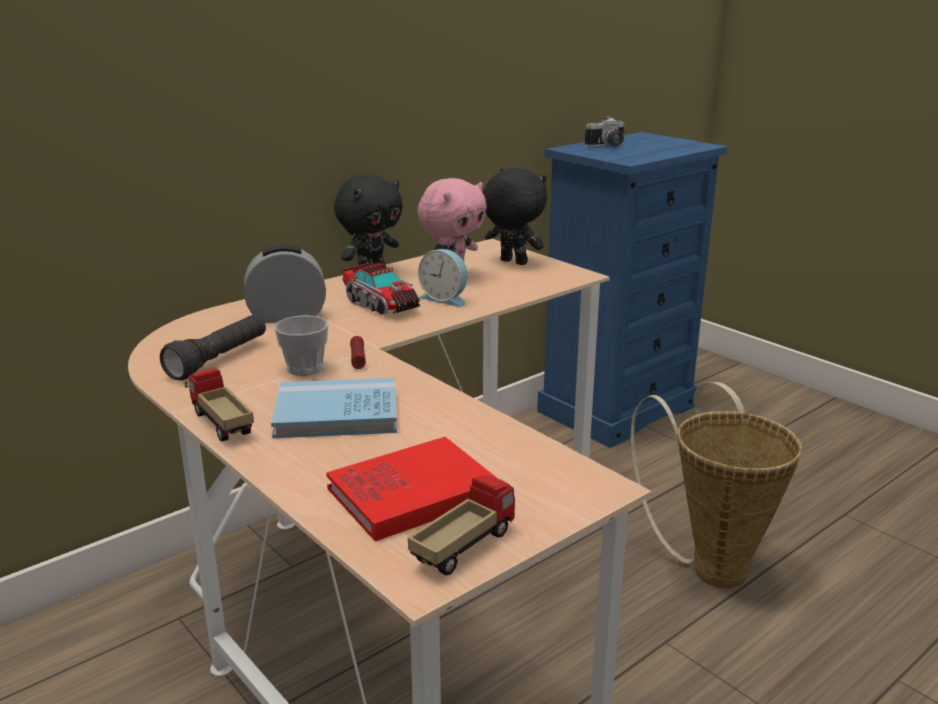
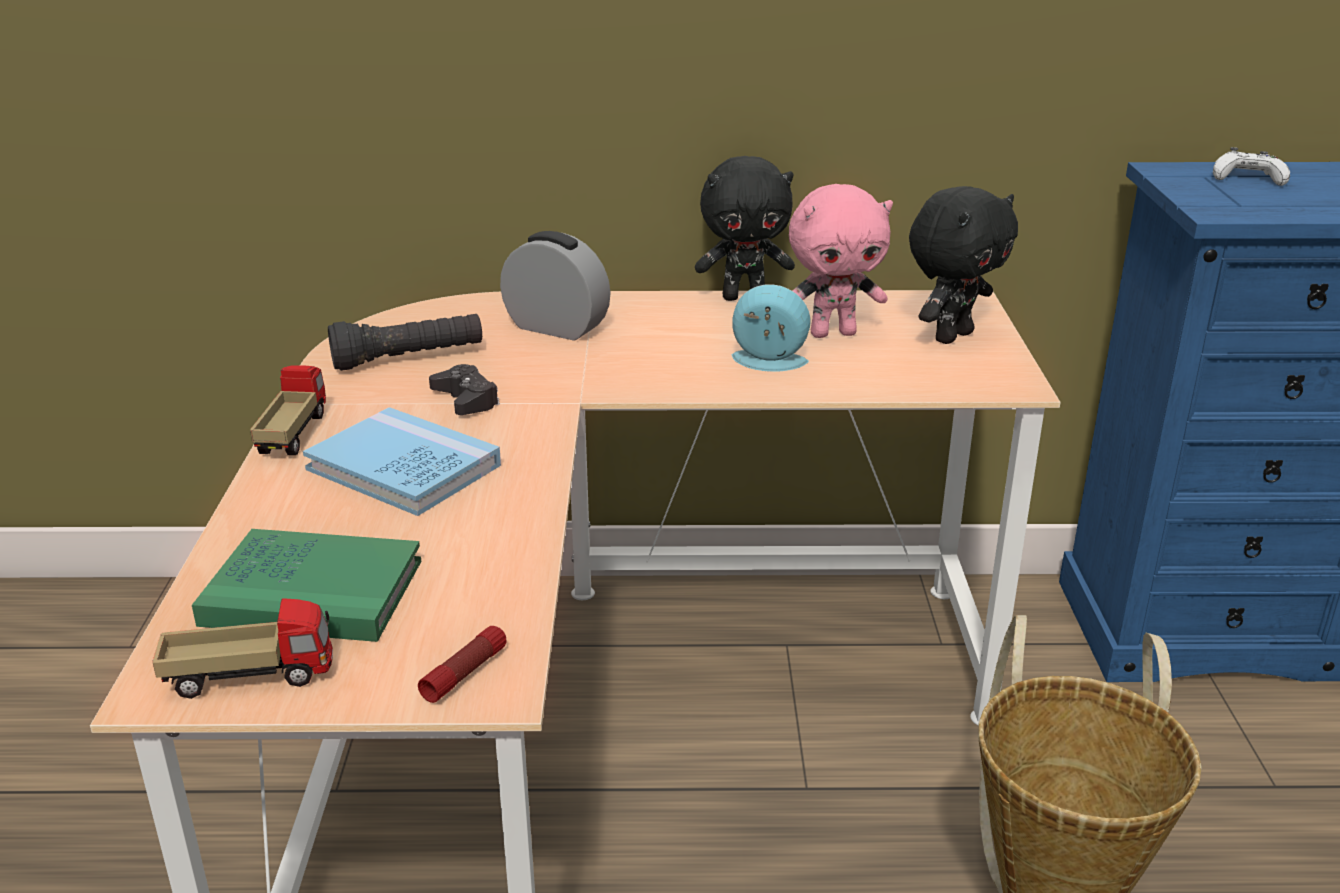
camera: 40 degrees right, 5 degrees up
cup [274,315,329,376] -> black game controller [429,364,500,415]
red book [326,437,498,541] -> green book [192,529,421,642]
toy truck [341,263,420,315] -> none
flashlight [350,336,366,369] -> flashlight moved to [418,626,506,703]
alarm clock [418,249,468,307] -> alarm clock turned 120 degrees clockwise [732,284,811,372]
black plush toy [483,168,547,265] -> black plush toy turned 60 degrees clockwise [909,186,1018,344]
camera [585,116,624,147] -> white game controller [1213,147,1290,186]

